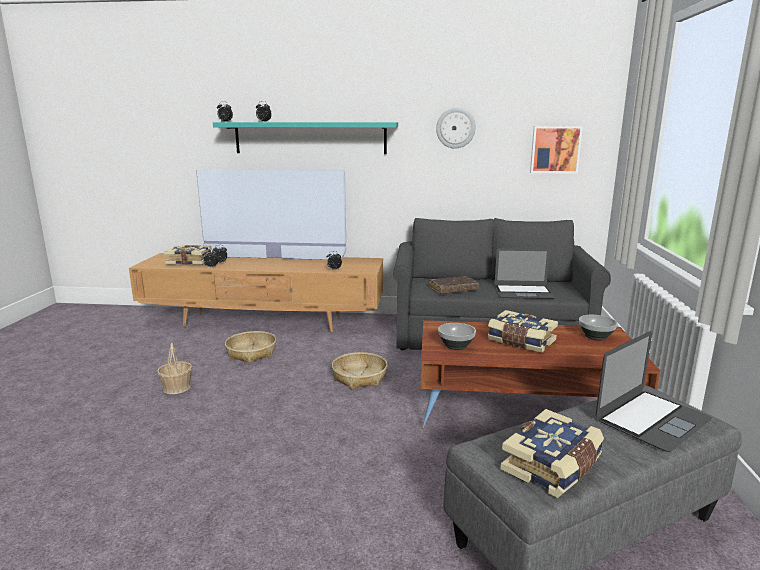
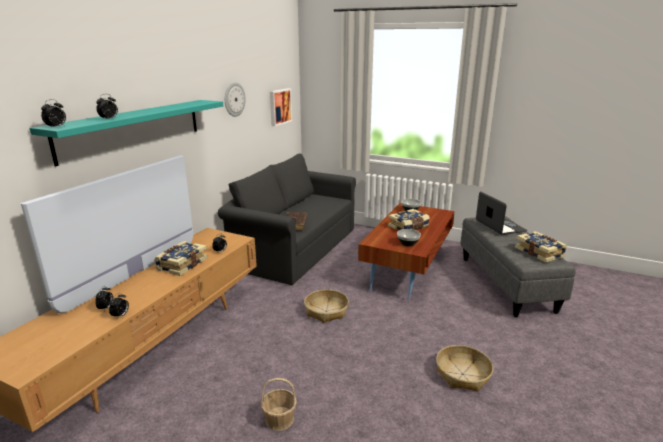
camera: 70 degrees left, 5 degrees up
book [164,245,212,265] -> book moved to [155,241,208,276]
basket [225,331,276,363] -> basket moved to [436,345,493,392]
laptop [495,248,555,299] -> none

